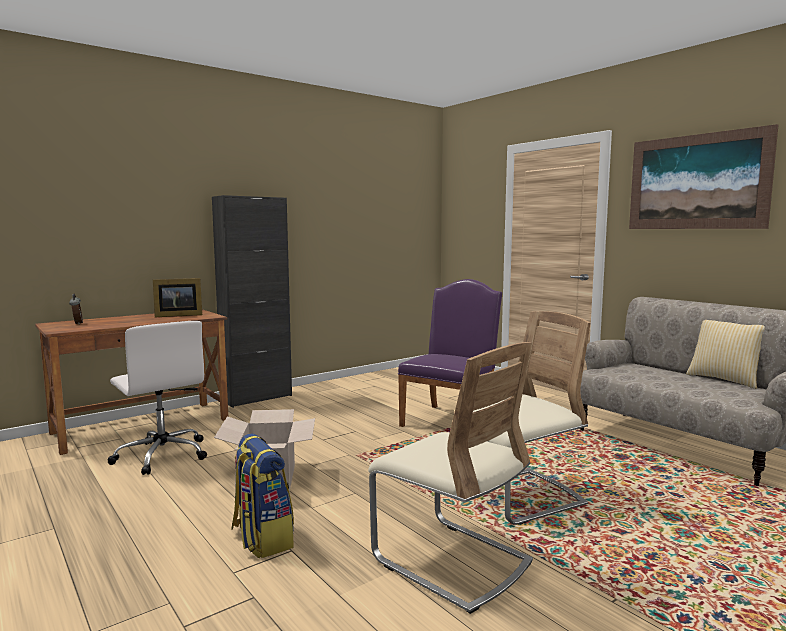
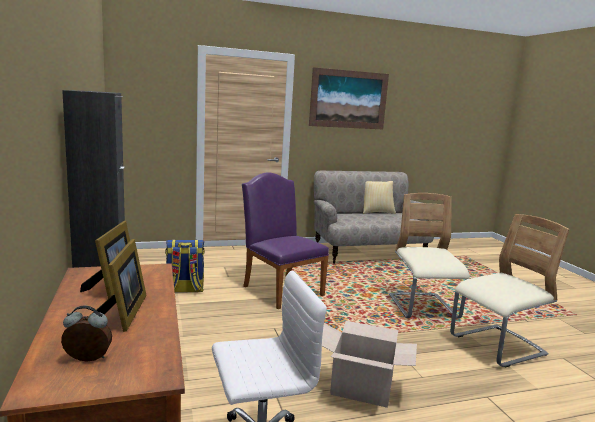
camera: 70 degrees left, 5 degrees up
backpack [231,433,294,558] -> backpack moved to [165,240,205,293]
none -> picture frame [93,239,147,332]

